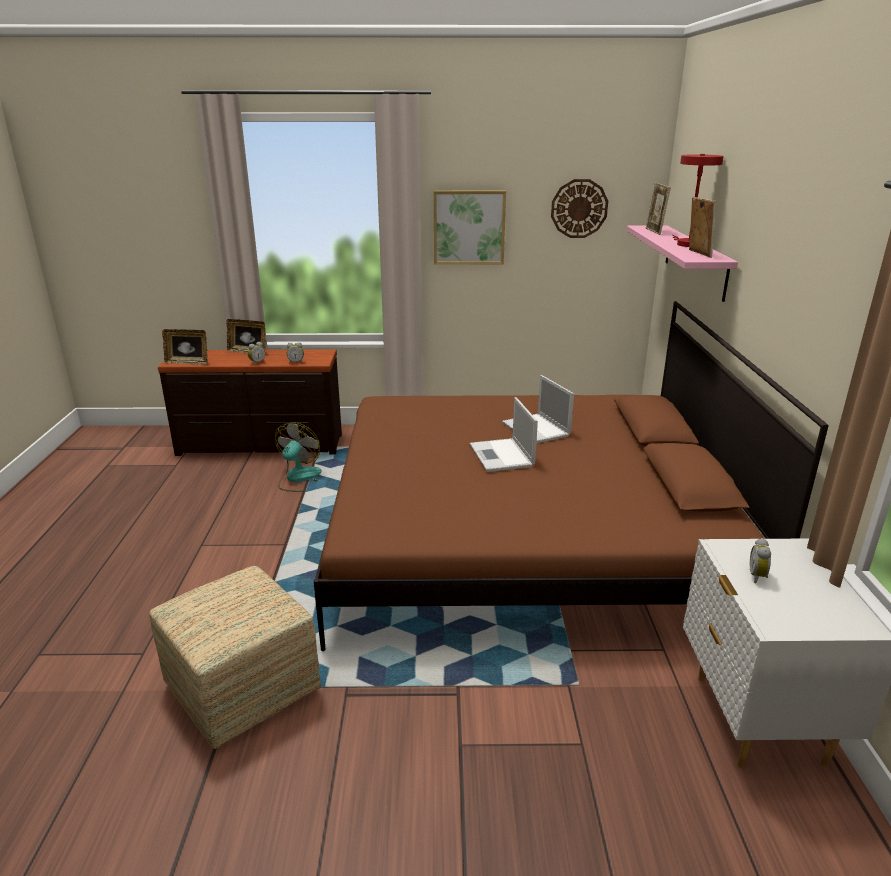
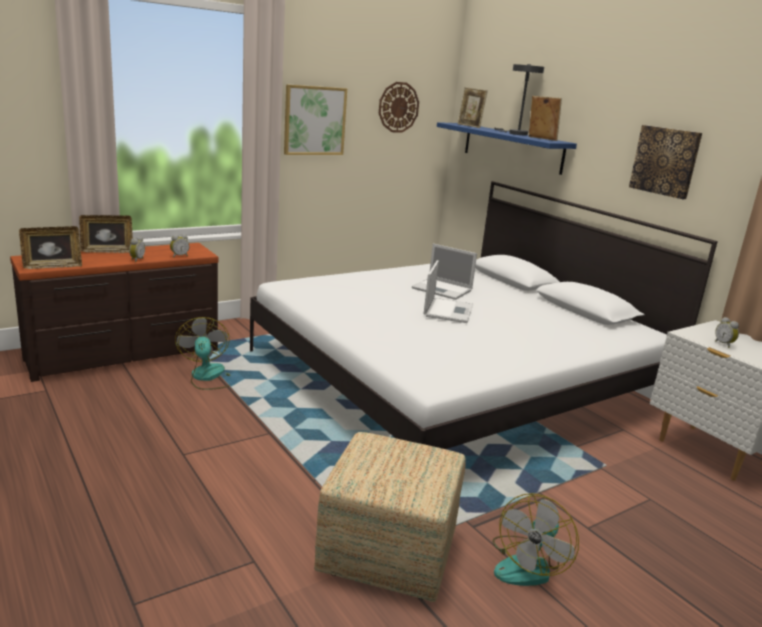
camera: 35 degrees left, 5 degrees down
brown bed [314,301,829,651] -> white bed [250,181,718,449]
laptop [470,397,538,472] -> laptop turned 120 degrees counterclockwise [424,260,473,323]
pink shelf [626,226,738,302] -> blue shelf [437,122,577,175]
red table lamp [672,154,724,247] -> grey table lamp [495,64,544,136]
none -> fan [493,493,579,586]
none -> picture [629,125,702,199]

